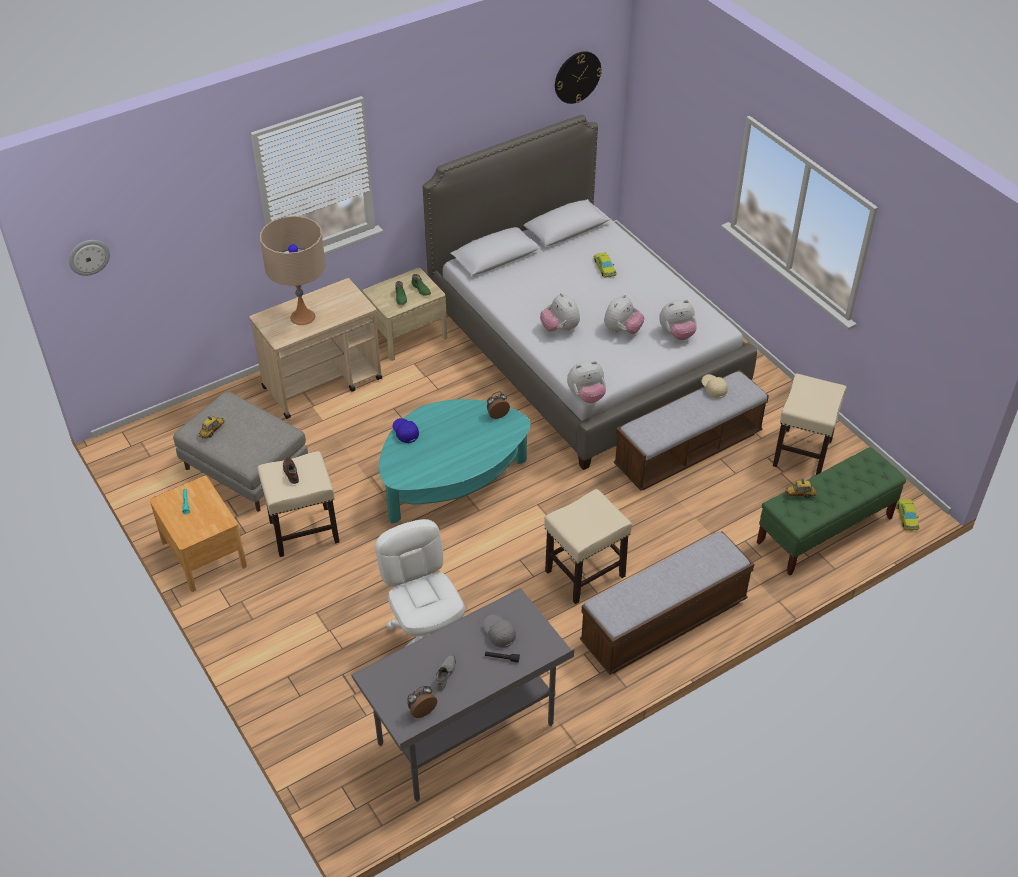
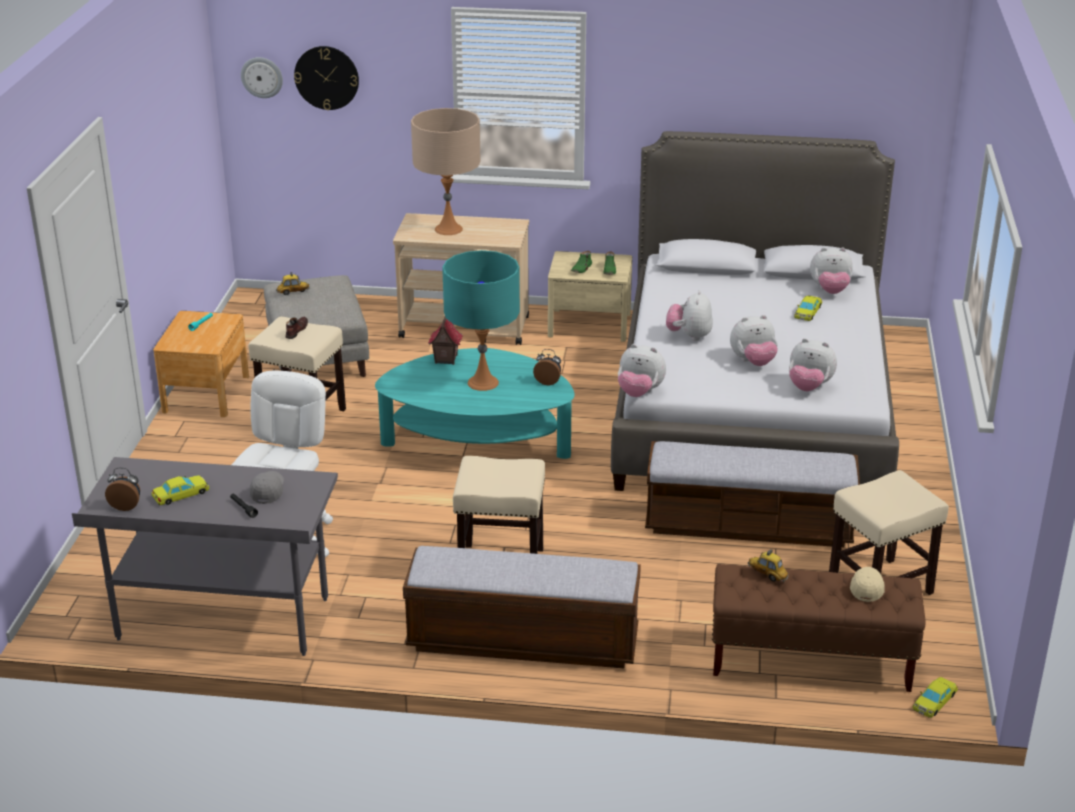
camera: 40 degrees right, 15 degrees down
blue cap [392,418,419,443] -> toy house [428,317,463,365]
grey shoe [435,656,456,691] -> yellow toy car [151,475,209,505]
wall clock [555,51,602,104] -> wall clock moved to [294,46,359,110]
beige cap [701,374,728,399] -> beige cap moved to [850,567,885,602]
green bench [757,447,906,576] -> brown bench [712,564,926,692]
none -> turquoise table lamp [442,250,520,391]
none -> plush toy [810,247,853,294]

